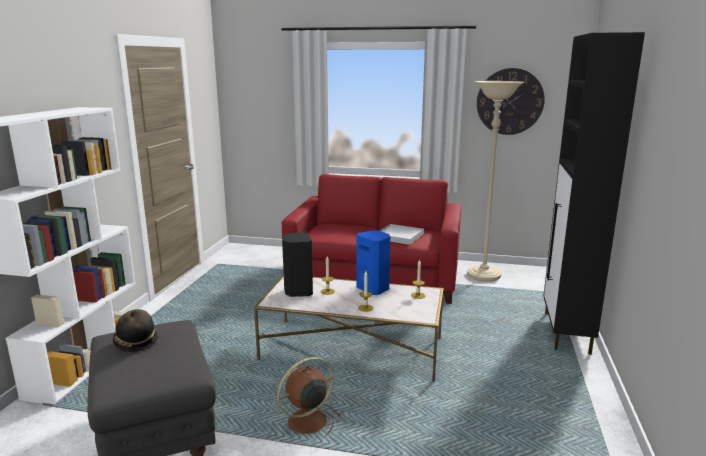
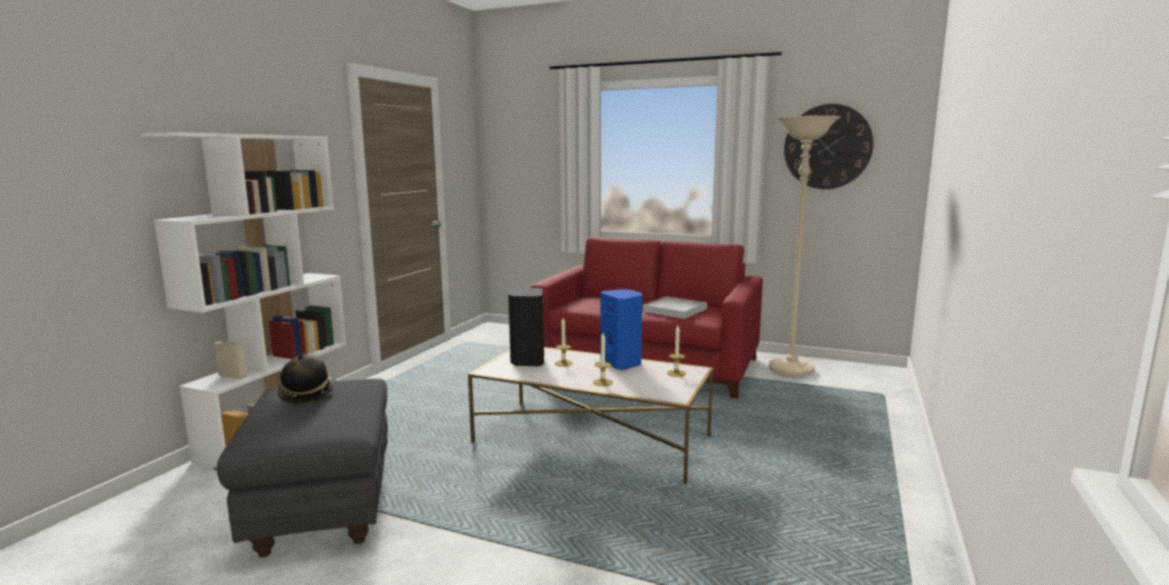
camera: 10 degrees right, 5 degrees down
brown fan [277,357,341,437] -> none
black cabinet [543,32,645,355] -> none

